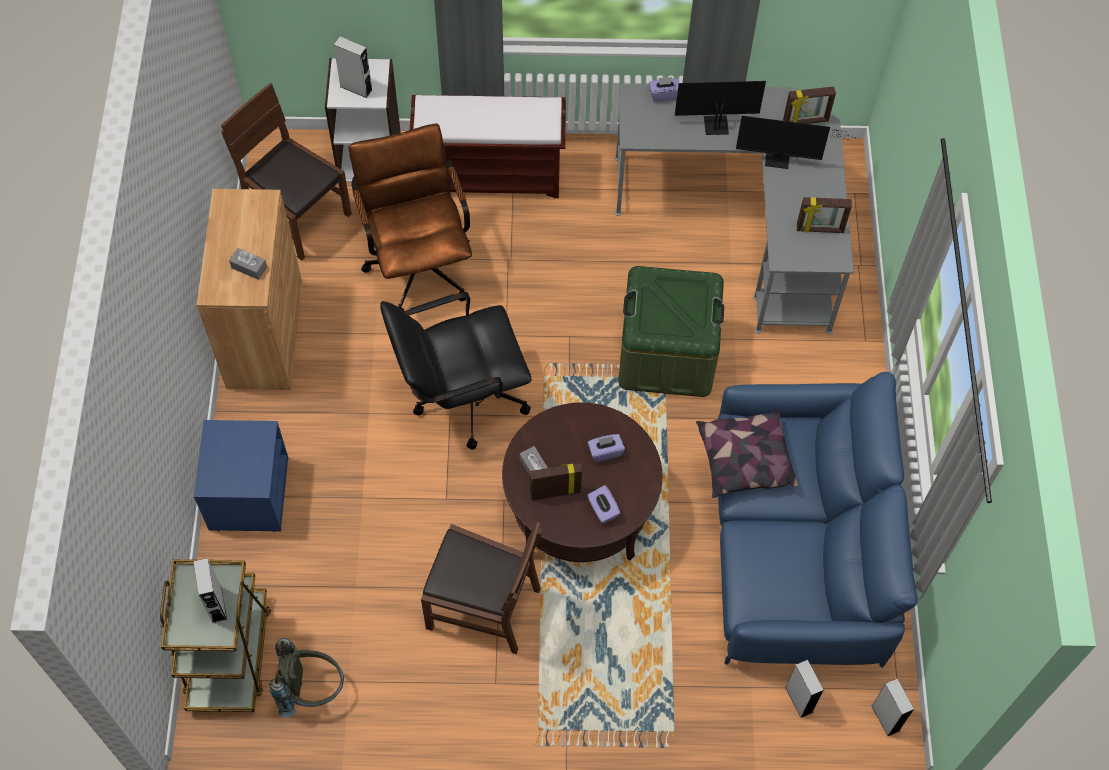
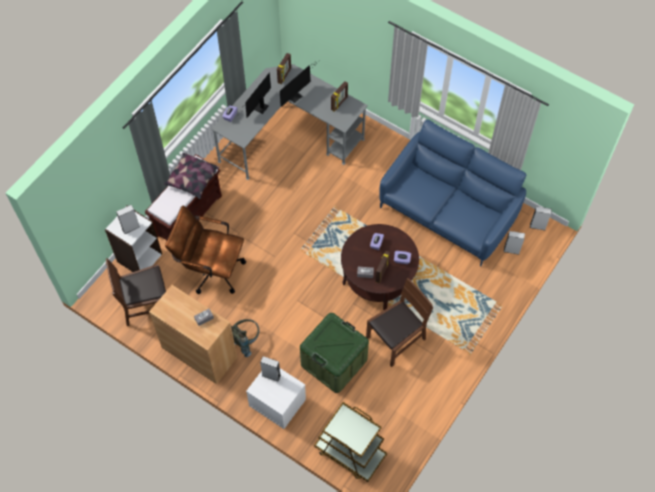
camera: 55 degrees left, 0 degrees up
grey speaker [193,558,227,623] -> grey speaker moved to [260,356,281,381]
blue nightstand [194,420,288,532] -> white nightstand [246,368,306,429]
grey backpack [269,638,344,718] -> grey backpack moved to [231,319,260,357]
black office chair [380,292,532,449] -> none
green storage box [618,266,724,397] -> green storage box moved to [300,313,369,393]
pillow [696,409,798,498] -> pillow moved to [164,153,220,199]

